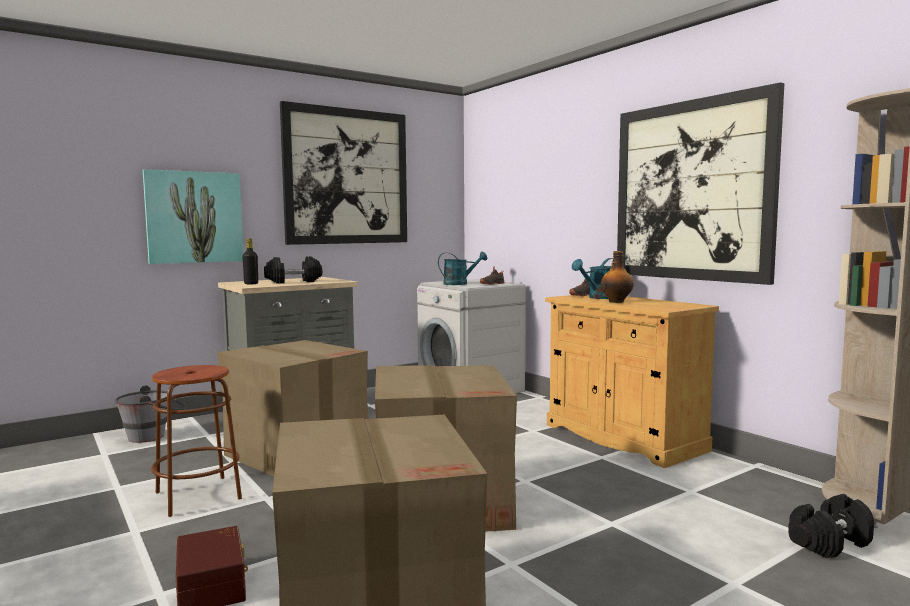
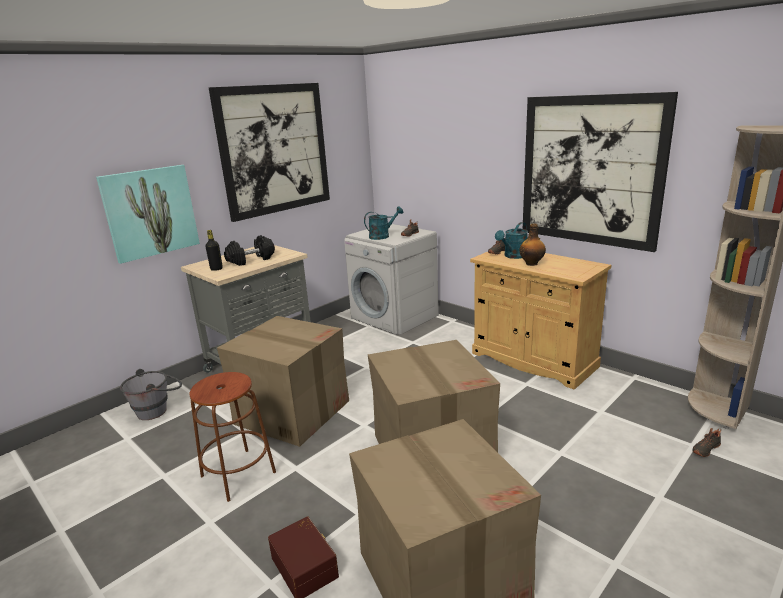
camera: 10 degrees left, 15 degrees up
black dumbbell [788,494,874,558] -> black shoe [692,428,721,457]

